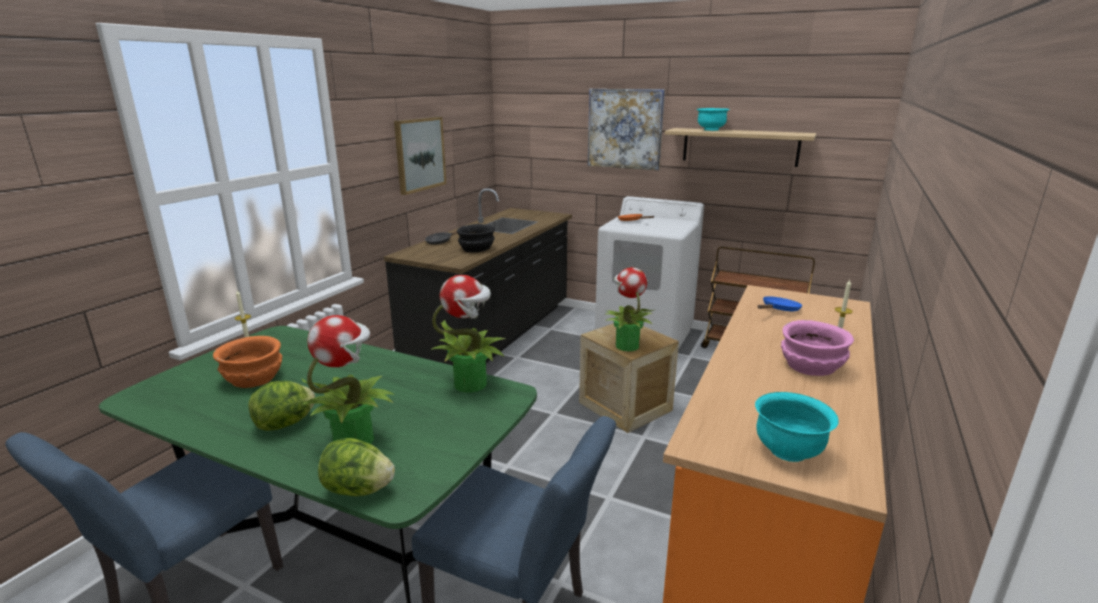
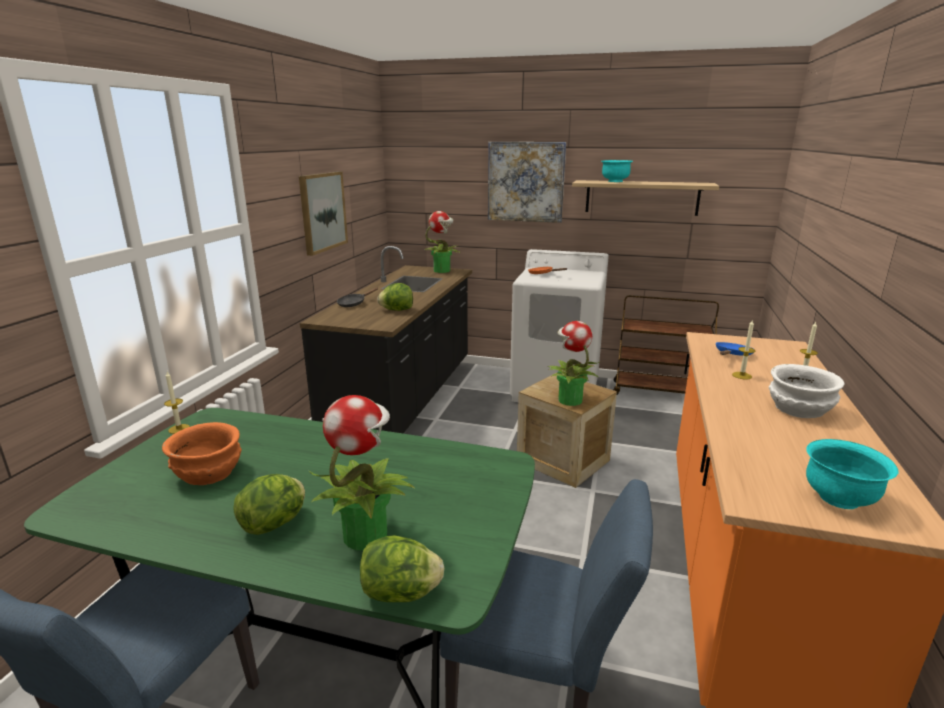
camera: 10 degrees left, 0 degrees up
potted plant [431,275,505,393] -> potted plant moved to [425,211,461,273]
black bowl [457,224,495,253] -> lettuce [377,283,413,311]
pink bowl [781,320,854,376] -> white bowl [769,364,844,418]
none -> candle [732,319,755,379]

